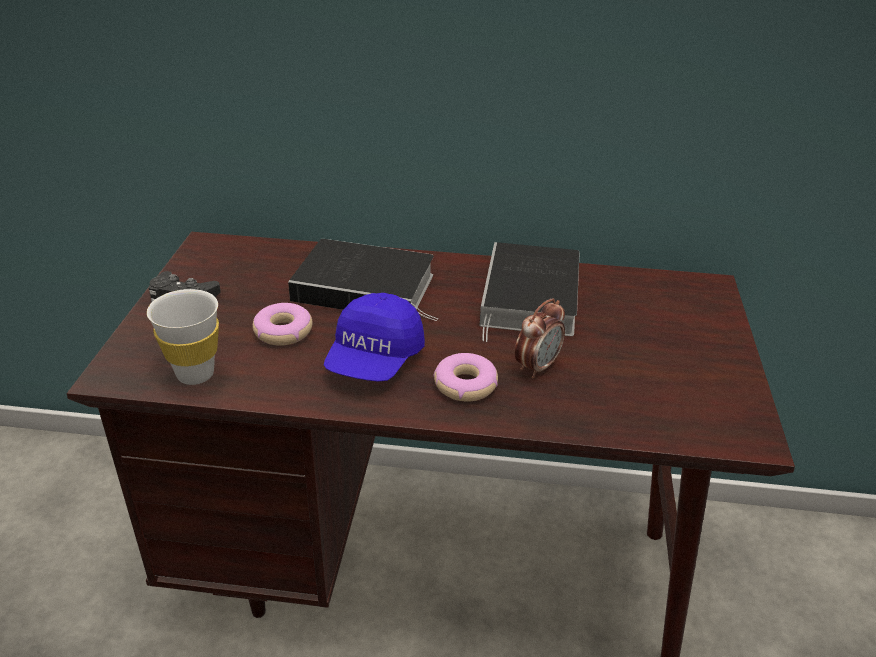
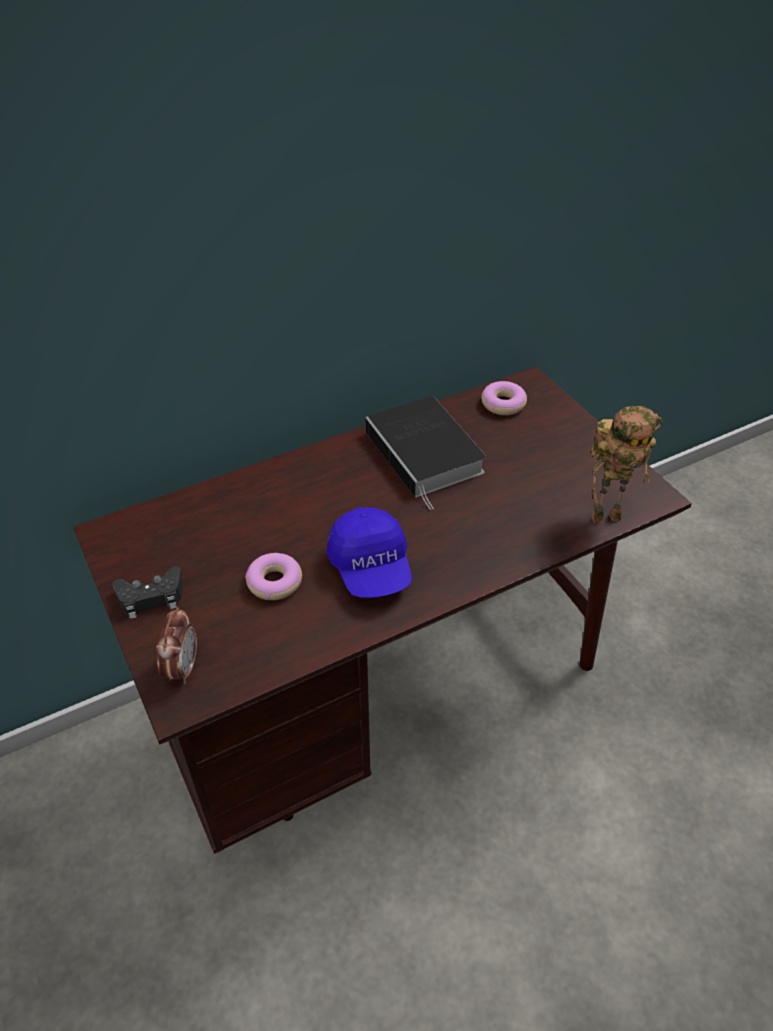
camera: 35 degrees left, 10 degrees up
white cup [147,289,219,385] -> none
book [288,239,438,321] -> none
donut [433,353,498,402] -> donut moved to [481,381,527,415]
alarm clock [515,298,565,378] -> alarm clock moved to [156,607,197,684]
none -> toy robot [591,406,662,523]

